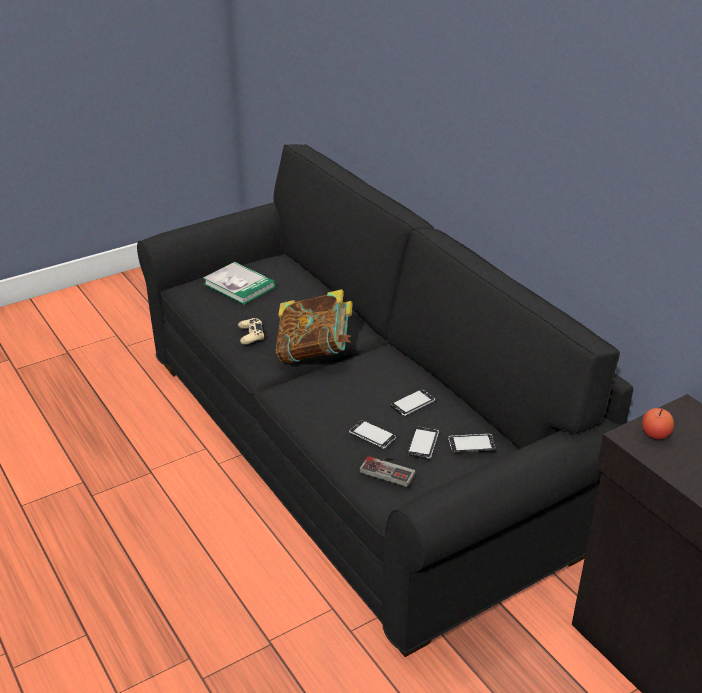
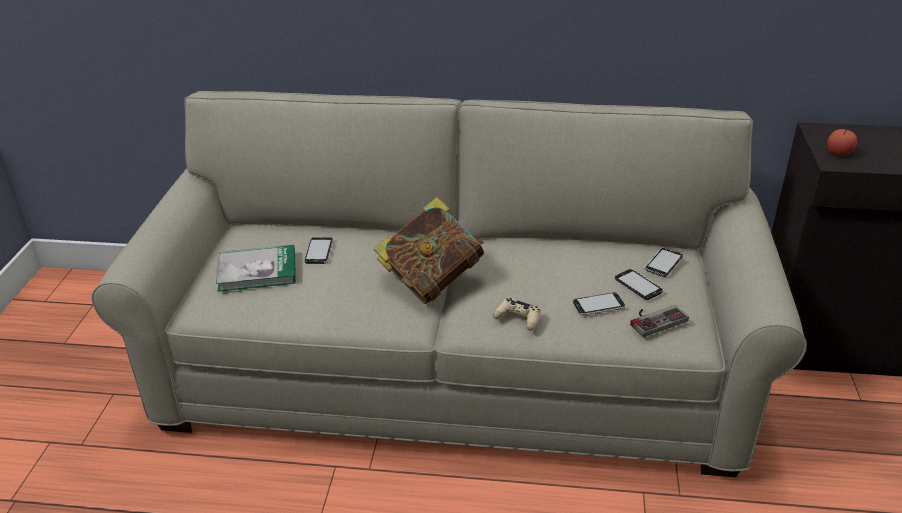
camera: 50 degrees left, 0 degrees up
black sofa [137,144,633,657] -> beige sofa [92,91,807,477]
beige game controller [238,318,264,344] -> beige game controller moved to [493,298,541,331]
phone [391,389,435,416] -> phone moved to [305,237,334,264]

